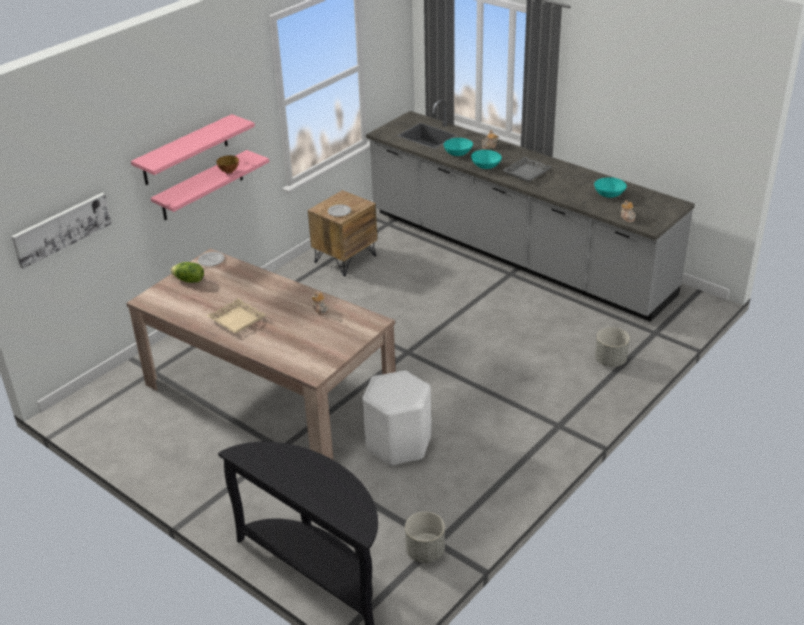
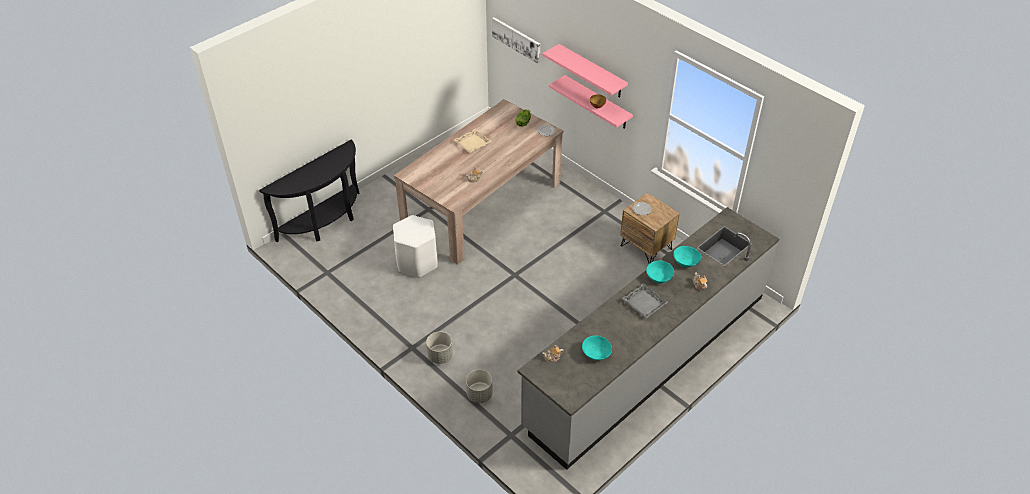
camera: 95 degrees right, 10 degrees up
grey planter [405,512,445,563] -> grey planter moved to [426,332,453,364]

